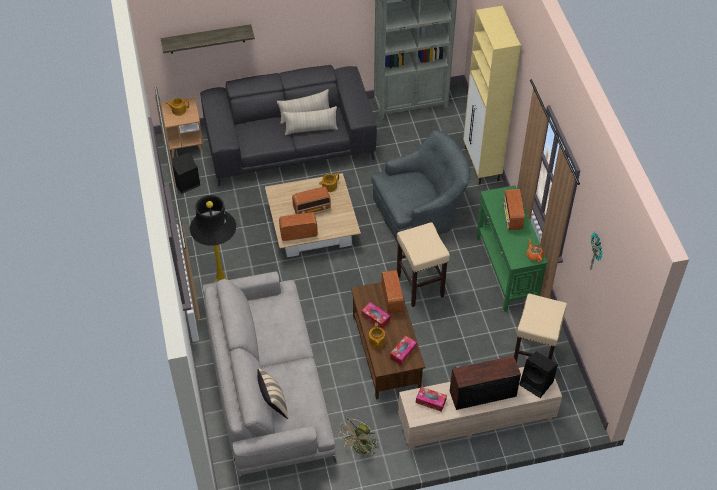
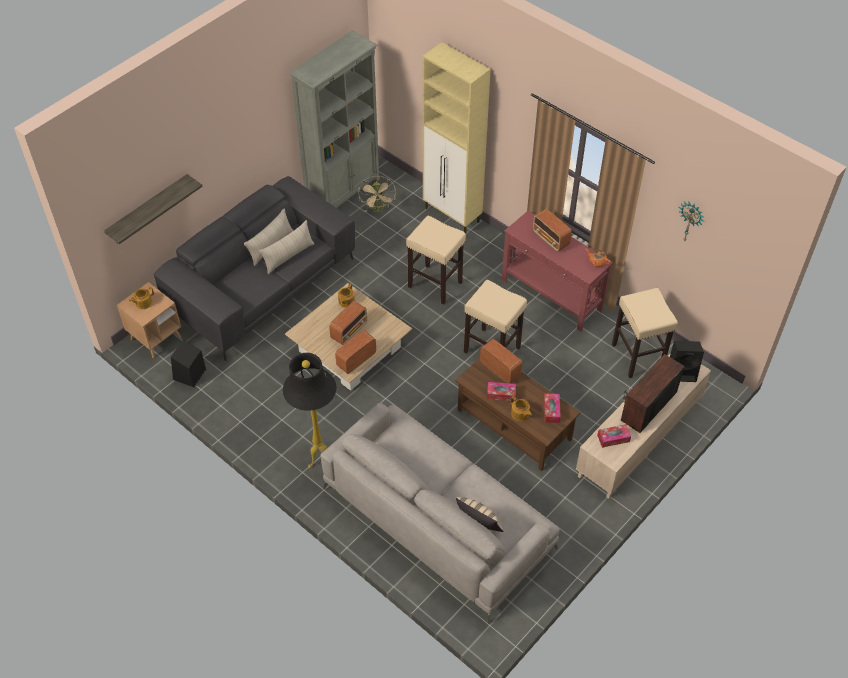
camera: 35 degrees left, 0 degrees up
beige fan [338,418,379,457] -> beige fan moved to [358,176,396,212]
grey armchair [371,130,470,243] -> beige stool [406,216,466,305]
green console table [476,185,548,312] -> red console table [502,210,613,332]

